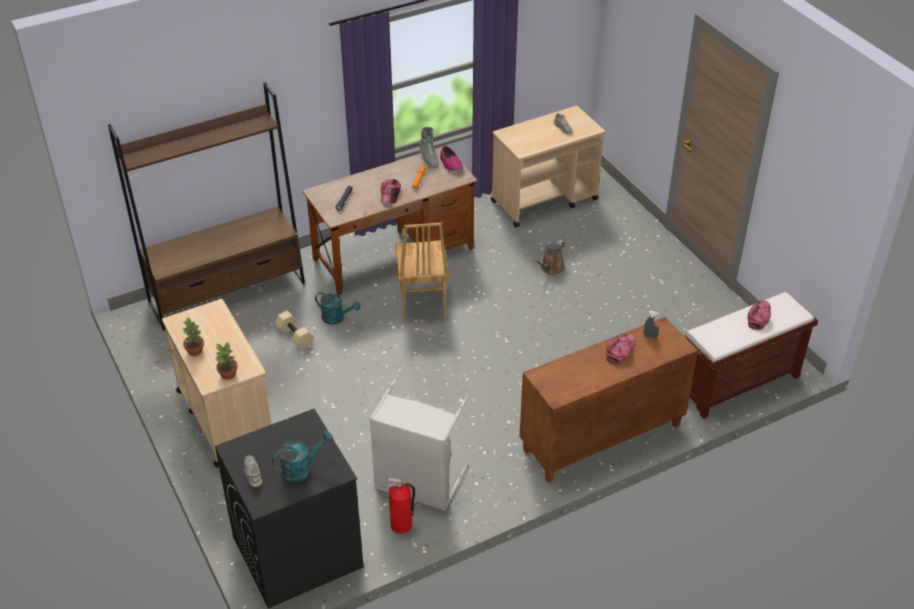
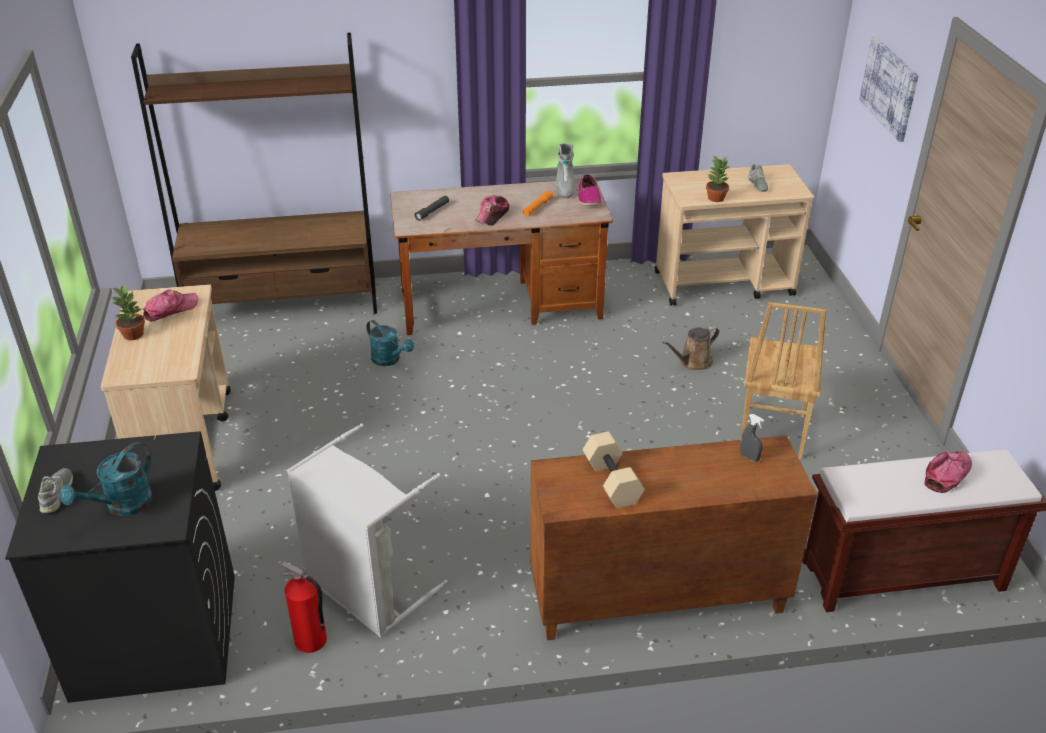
camera: 20 degrees right, 5 degrees down
potted plant [216,343,238,380] -> potted plant moved to [706,155,729,202]
turquoise watering can [272,430,333,483] -> turquoise watering can turned 135 degrees clockwise [60,442,153,516]
beige dumbbell [275,311,314,350] -> beige dumbbell moved to [583,431,645,508]
brown chair [395,223,449,322] -> brown chair moved to [740,302,826,459]
cap [607,334,636,365] -> cap moved to [143,289,198,321]
none -> picture [859,37,919,142]

